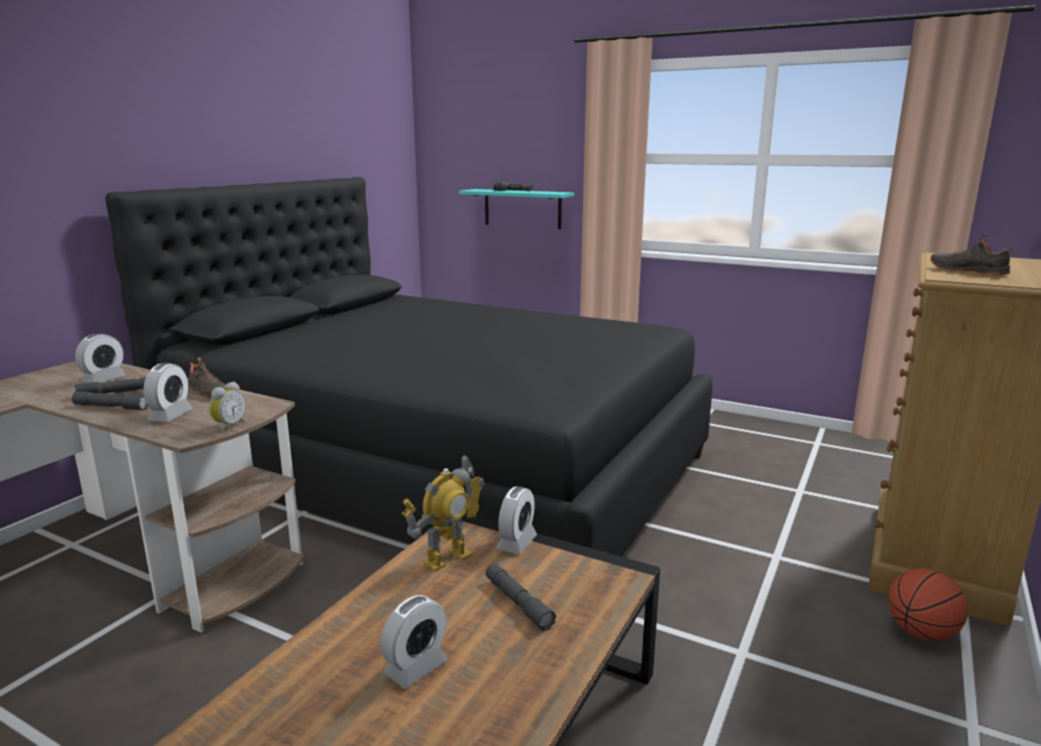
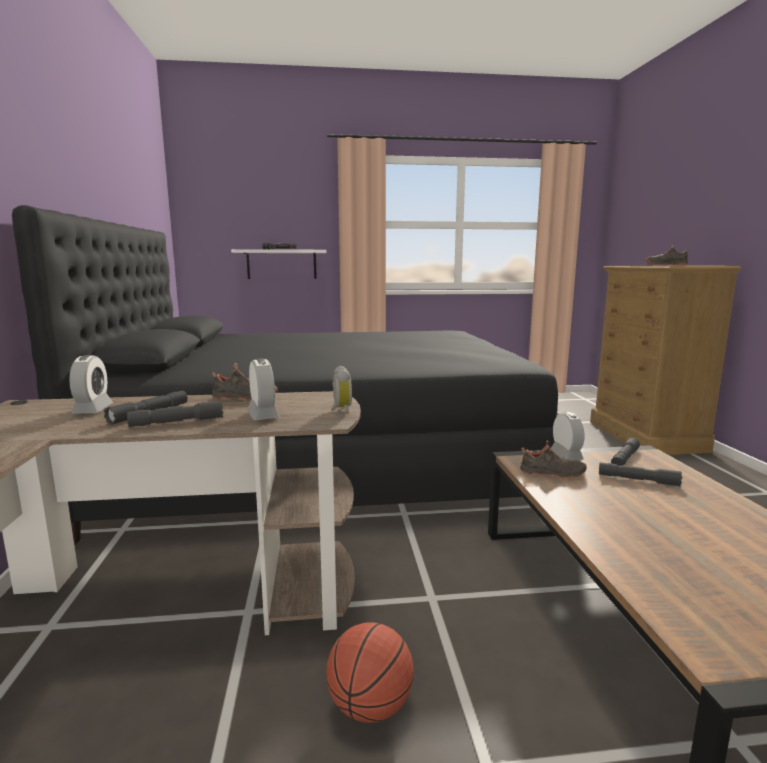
camera: 35 degrees left, 5 degrees down
alarm clock [380,595,447,688] -> none
toy robot [402,455,485,571] -> black shoe [520,441,587,479]
turquoise shelf [459,189,574,229] -> white shelf [231,249,327,279]
basketball [888,568,968,641] -> basketball moved to [326,622,414,723]
none -> grey flashlight [611,438,640,466]

